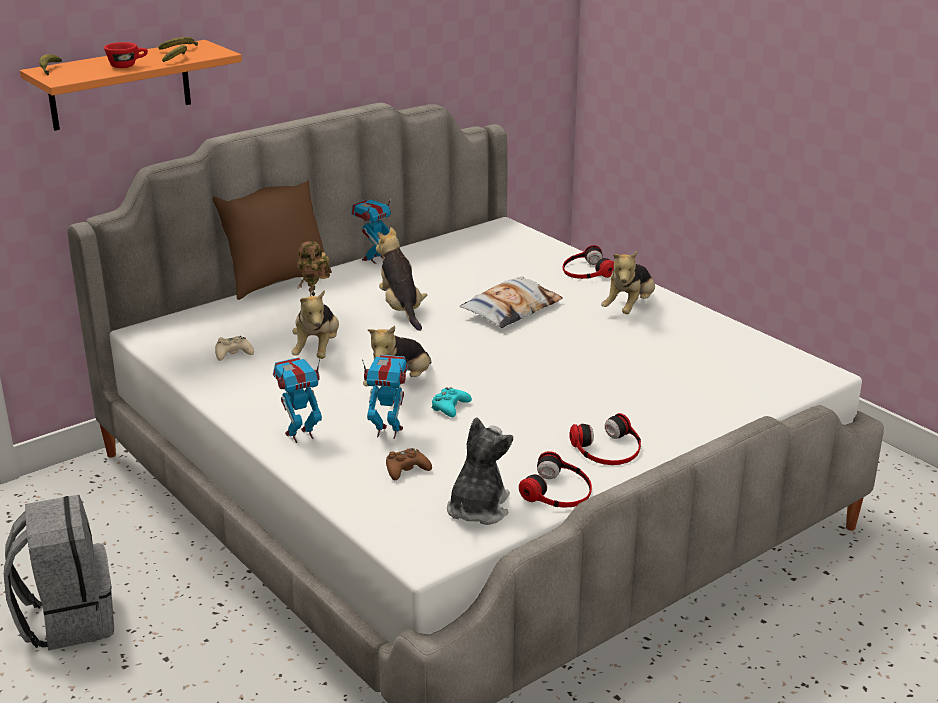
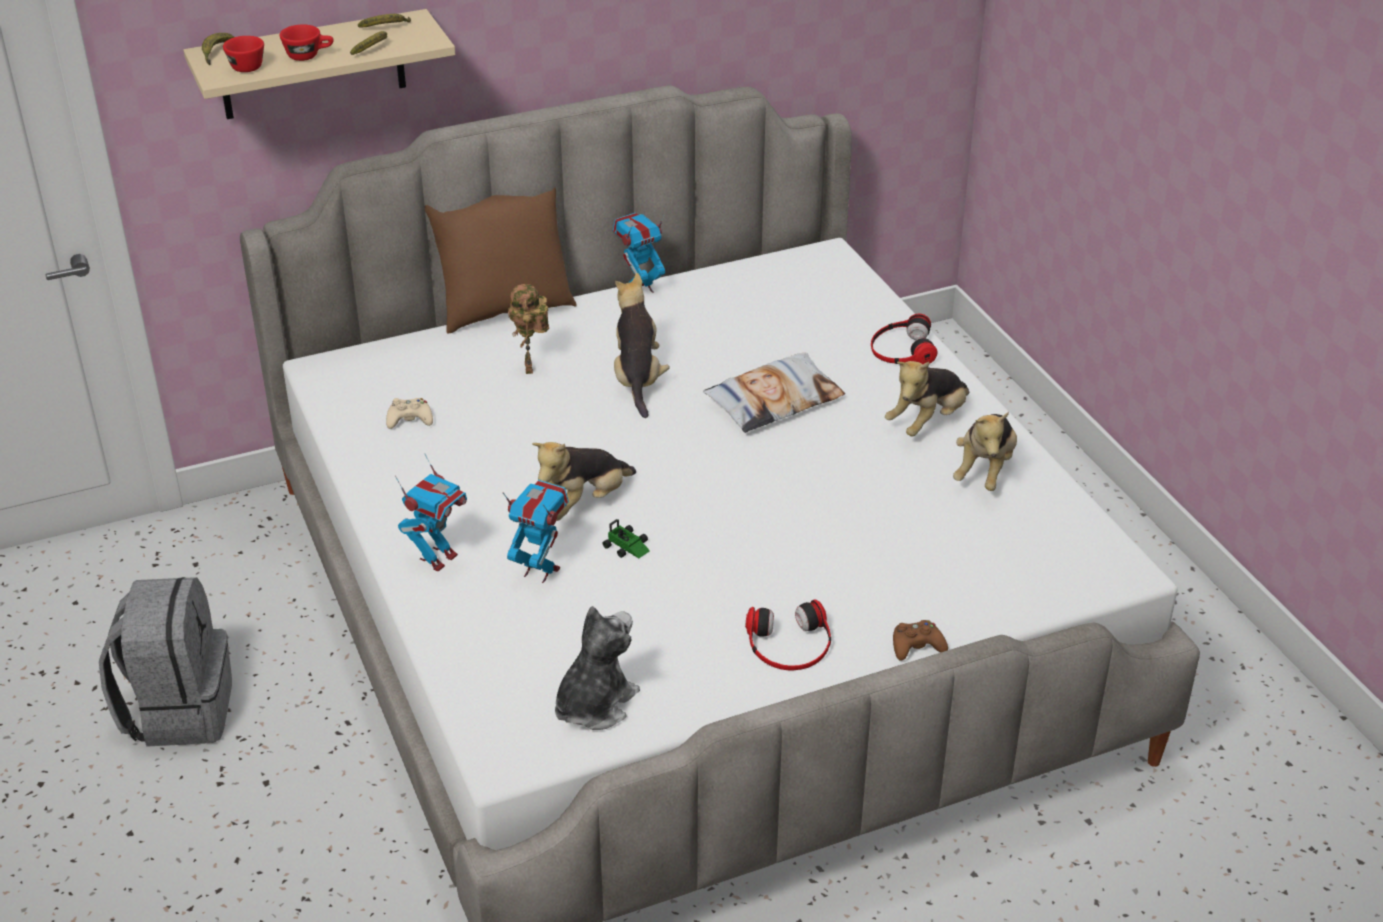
camera: 15 degrees right, 10 degrees up
orange shelf [20,40,242,131] -> beige shelf [183,9,455,119]
toy robot [273,357,322,443] -> toy robot turned 135 degrees clockwise [395,453,467,572]
plush toy [291,290,339,359] -> plush toy moved to [953,412,1017,491]
brown game controller [386,448,432,480] -> brown game controller moved to [893,620,948,661]
turquoise game controller [432,387,472,417] -> toy car [603,519,650,558]
headphones [519,451,592,508] -> none
none -> red cup [223,36,264,72]

